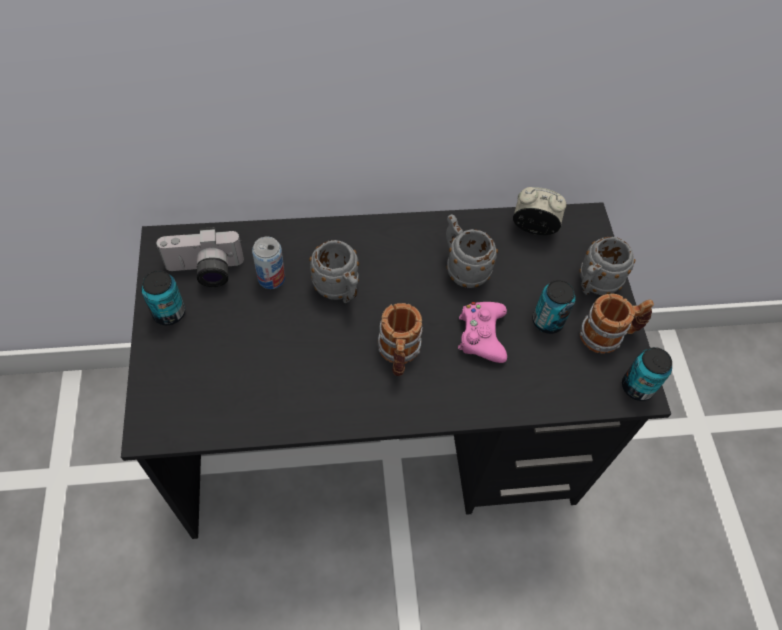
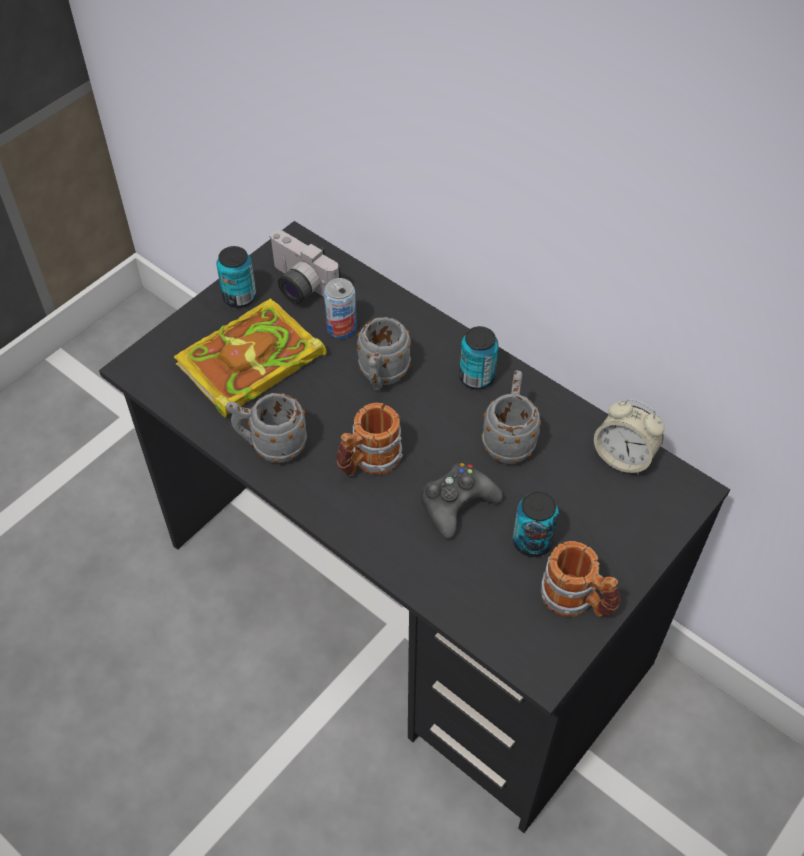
camera: 50 degrees right, 5 degrees down
pink game controller [458,302,507,363] -> black game controller [421,463,503,539]
alarm clock [513,187,567,235] -> alarm clock turned 150 degrees clockwise [594,399,665,475]
grey mug [579,237,635,295] -> grey mug moved to [226,393,307,463]
can [622,347,672,401] -> can moved to [459,326,498,389]
none -> book [174,299,327,417]

